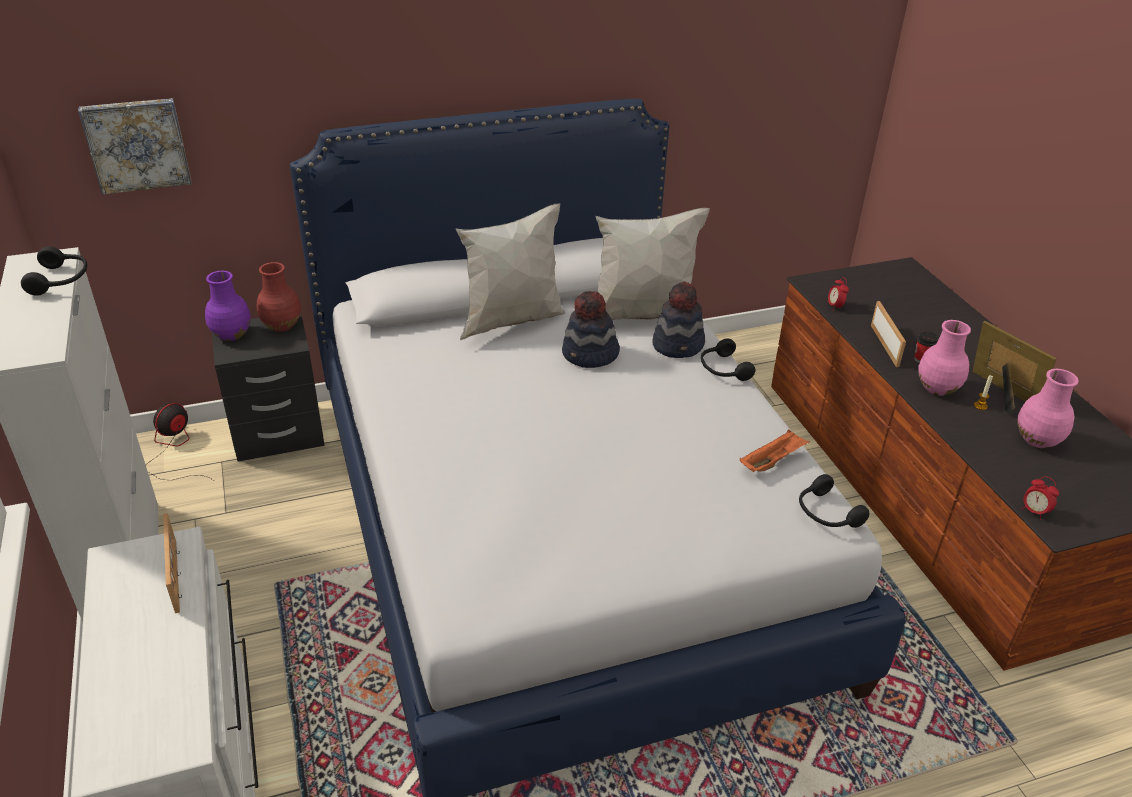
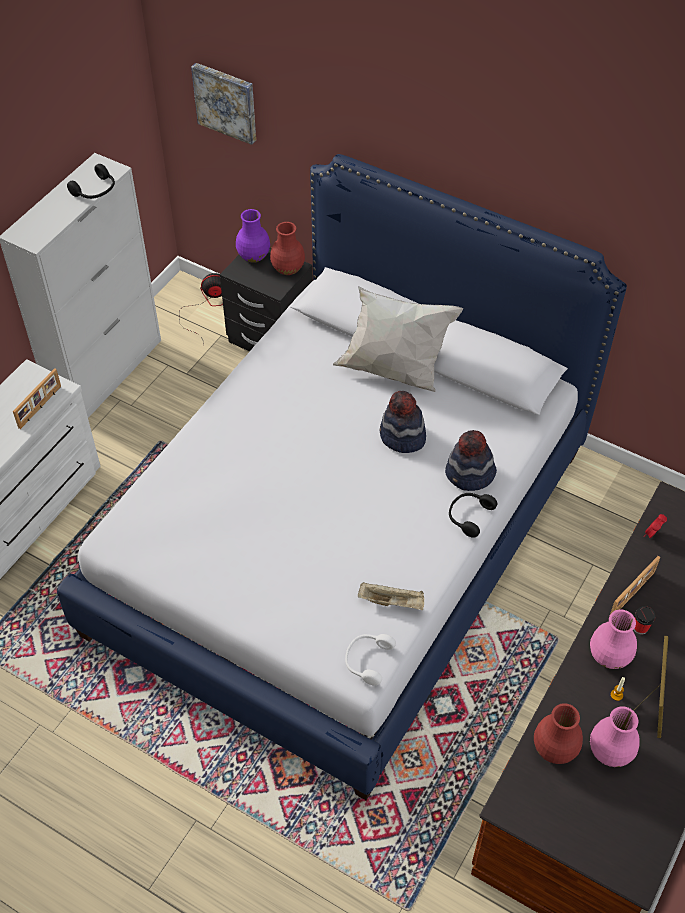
camera: 50 degrees right, 15 degrees up
white pillow [595,208,710,321] -> none
orange tray [740,429,810,472] -> beige tray [358,582,424,610]
black headphones [799,474,870,528] -> white headphones [345,634,396,686]
alarm clock [1021,476,1059,520] -> none
none -> red vase [534,703,583,764]

